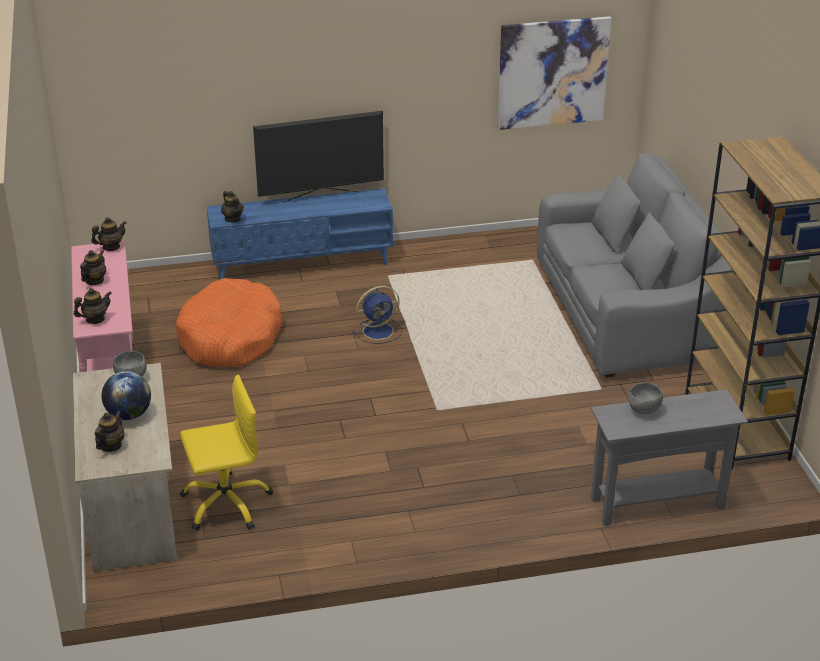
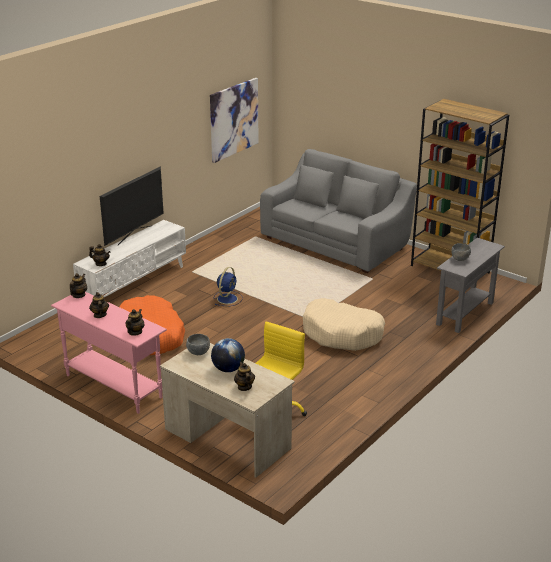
camera: 40 degrees left, 5 degrees down
blue tv stand [207,189,393,279] -> white tv stand [73,220,186,297]
none -> beige dog bed [303,298,385,351]

